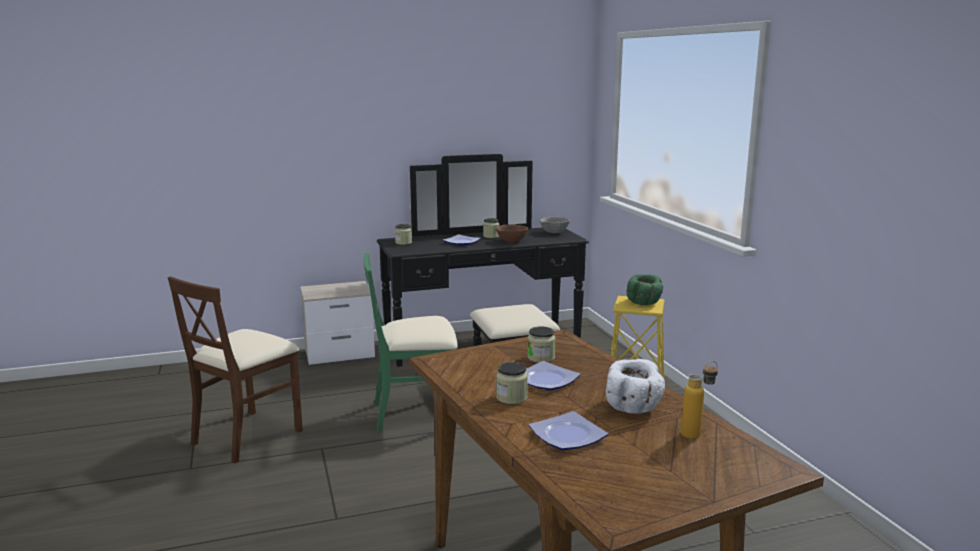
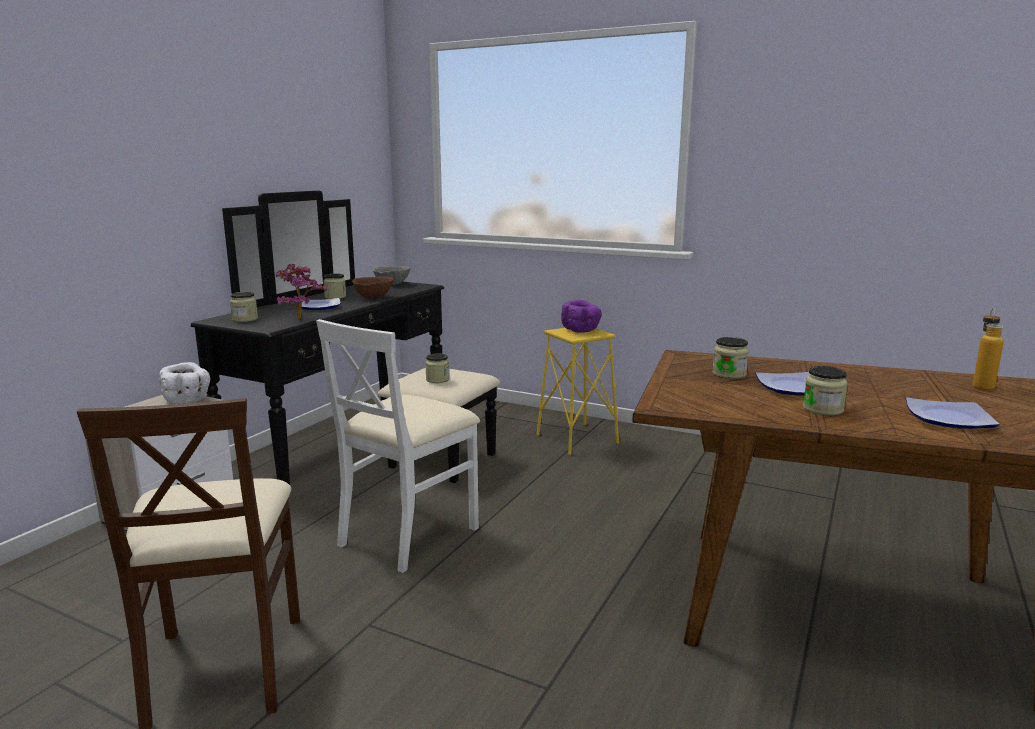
camera: 45 degrees left, 0 degrees up
green chair [363,253,458,433] -> white chair [316,319,480,573]
white bowl [606,359,665,414] -> white bowl moved to [159,362,210,404]
green bowl [627,274,663,305] -> purple bowl [561,300,602,333]
none -> potted plant [275,264,327,319]
none -> jar [425,354,449,383]

